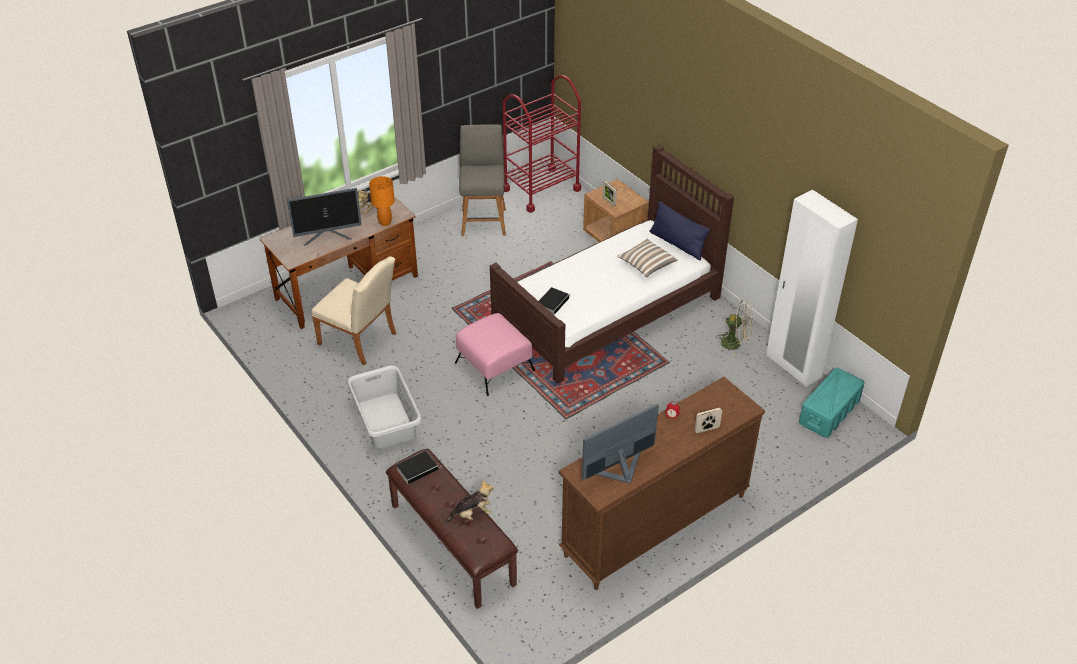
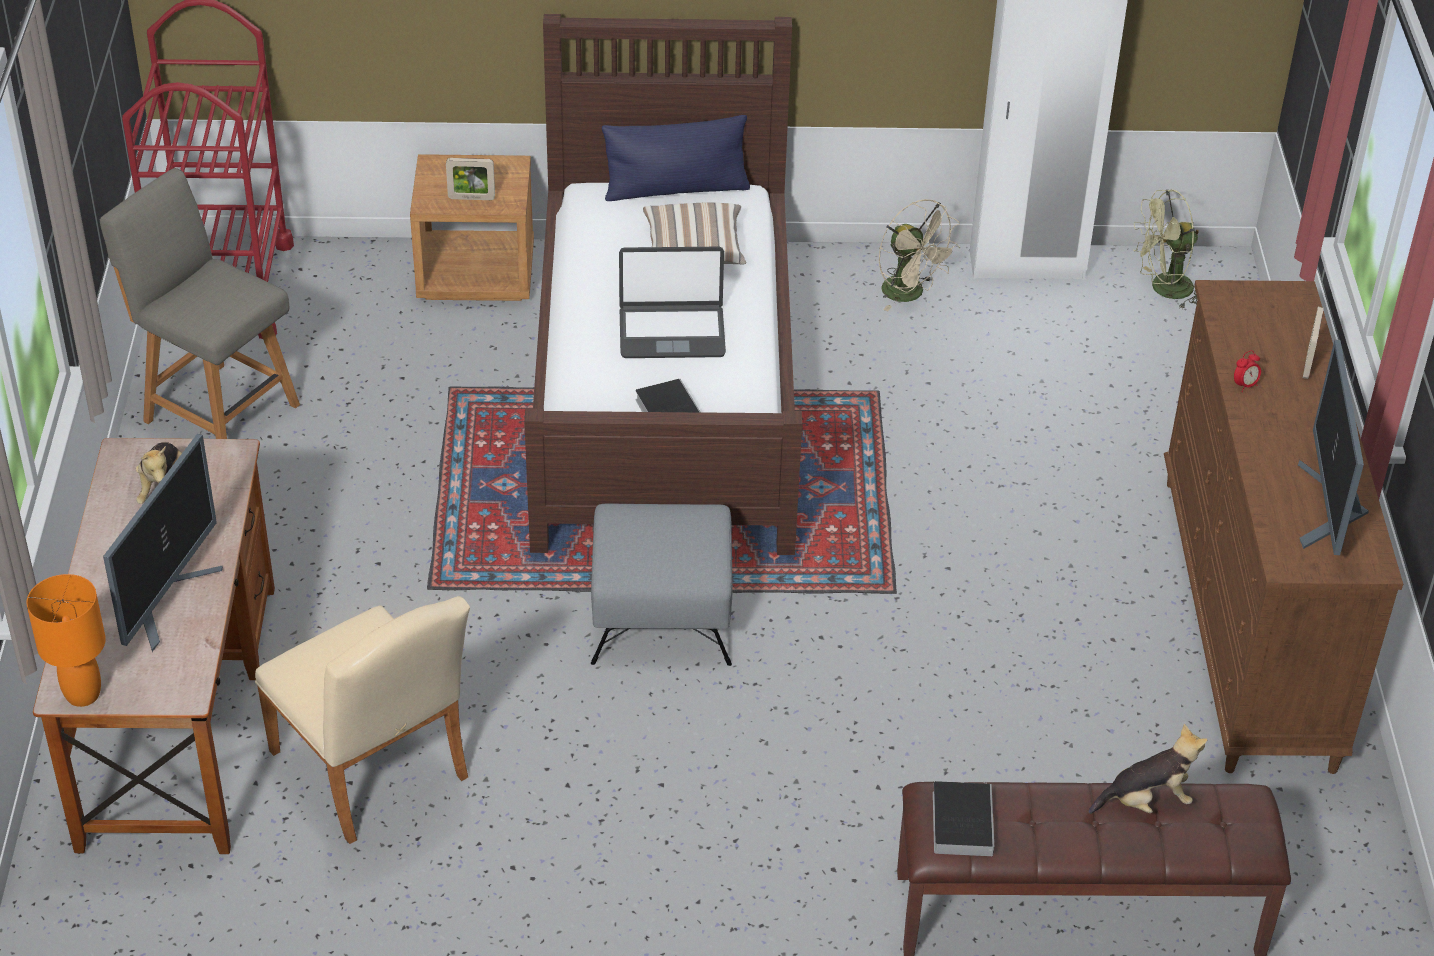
camera: 55 degrees left, 0 degrees up
beige chair [312,256,396,365] -> beige chair turned 75 degrees clockwise [255,596,470,844]
grey laundry basket [347,365,422,449] -> none
orange table lamp [369,176,395,226] -> orange table lamp moved to [26,574,106,707]
plush toy [446,480,494,522] -> plush toy turned 60 degrees clockwise [1089,724,1207,814]
pink ottoman [455,313,535,396] -> grey ottoman [591,504,732,666]
beige fan [717,299,753,356] -> beige fan turned 90 degrees clockwise [879,199,960,311]
turquoise storage box [799,368,864,438] -> green fan [1133,189,1199,309]
none -> laptop [619,247,726,358]

